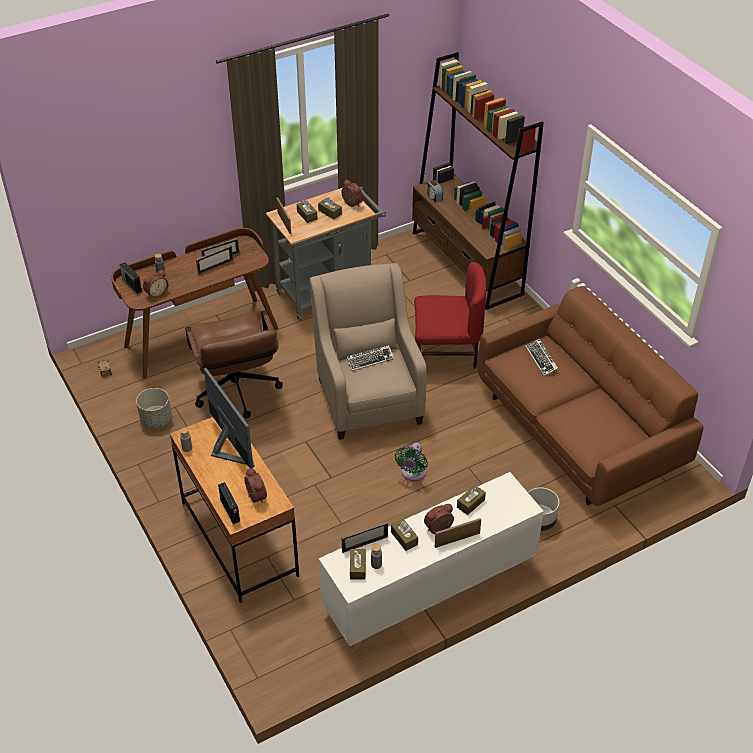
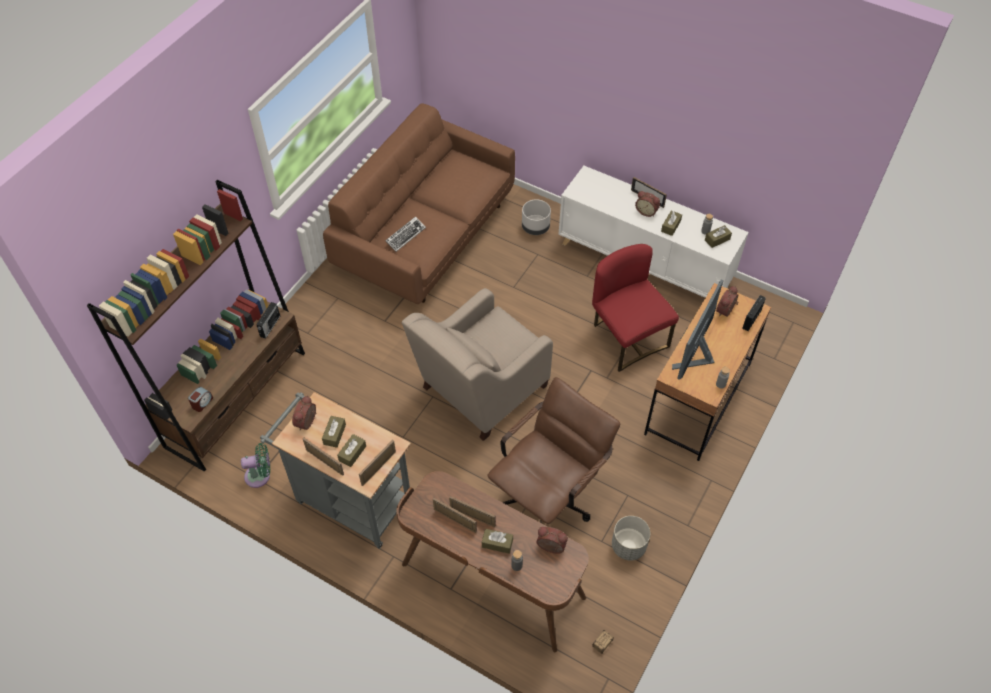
camera: 120 degrees left, 10 degrees up
radio [119,262,142,294] -> radio moved to [256,302,280,339]
picture frame [341,522,388,553] -> picture frame moved to [303,438,344,476]
keyboard [347,345,394,371] -> none
green fan [395,442,428,481] -> green fan moved to [241,443,270,488]
red chair [414,262,487,368] -> red chair moved to [592,244,679,372]
brown tissue box [457,485,486,515] -> brown tissue box moved to [482,529,513,554]

